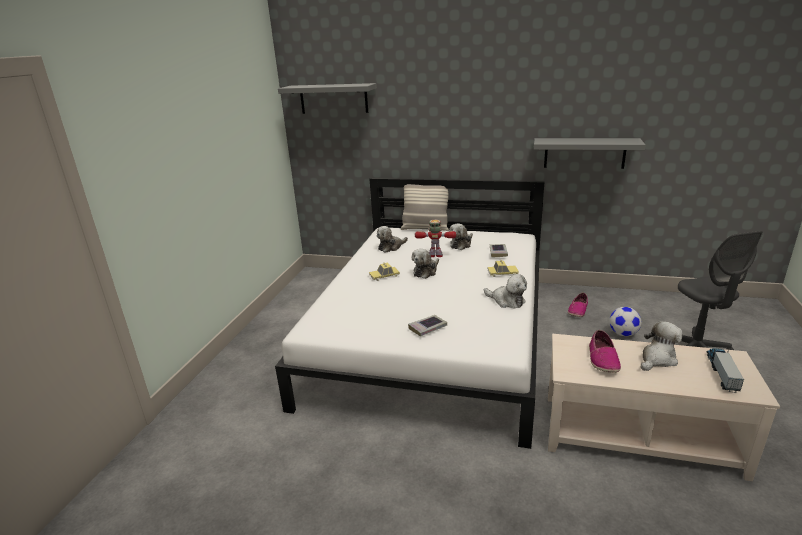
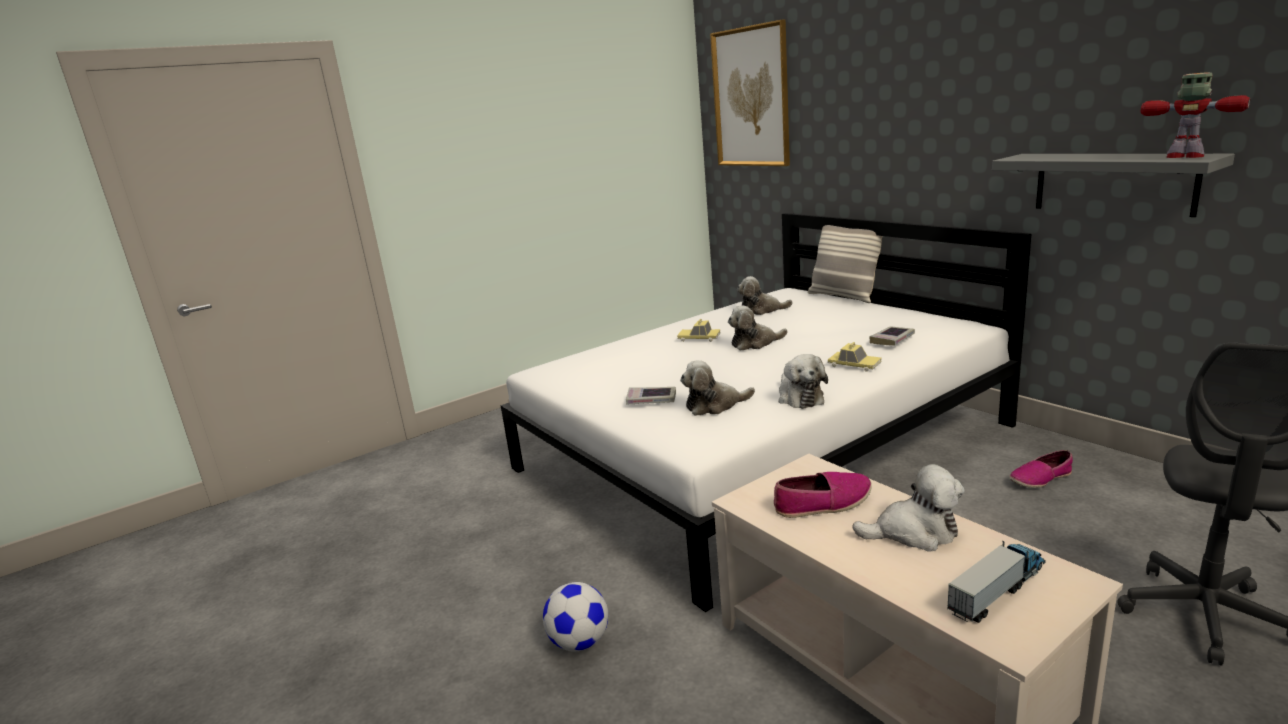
camera: 40 degrees right, 5 degrees down
grey shelf [278,83,377,114] -> picture [710,20,790,166]
toy robot [415,220,456,257] -> toy robot moved to [1141,72,1250,158]
plush toy [449,223,473,250] -> plush toy moved to [680,360,755,416]
shoe [589,330,621,372] -> shoe turned 150 degrees counterclockwise [774,472,871,518]
football [609,307,641,336] -> football moved to [543,582,608,652]

